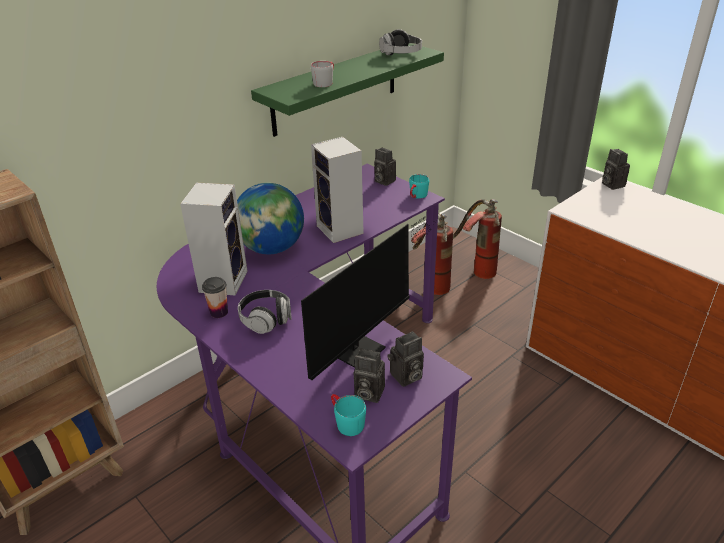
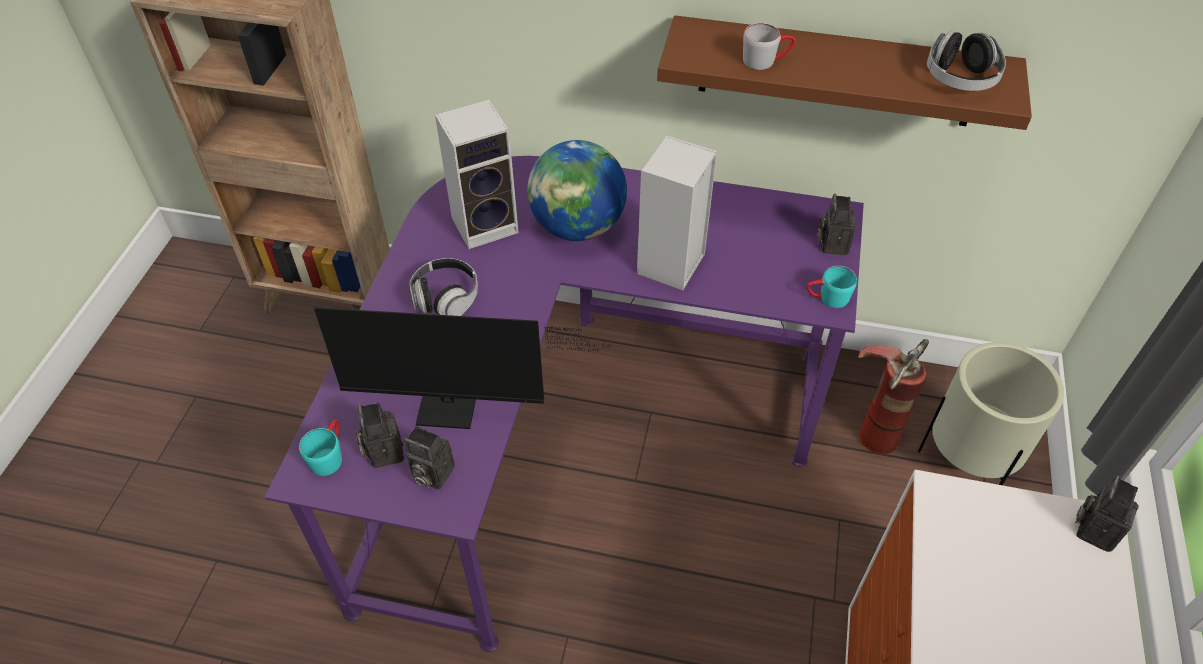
camera: 55 degrees right, 15 degrees up
cup [202,277,228,318] -> none
green shelf [251,43,444,137] -> brown shelf [657,15,1032,130]
fire extinguisher [453,199,502,279] -> beige planter [918,342,1064,485]

